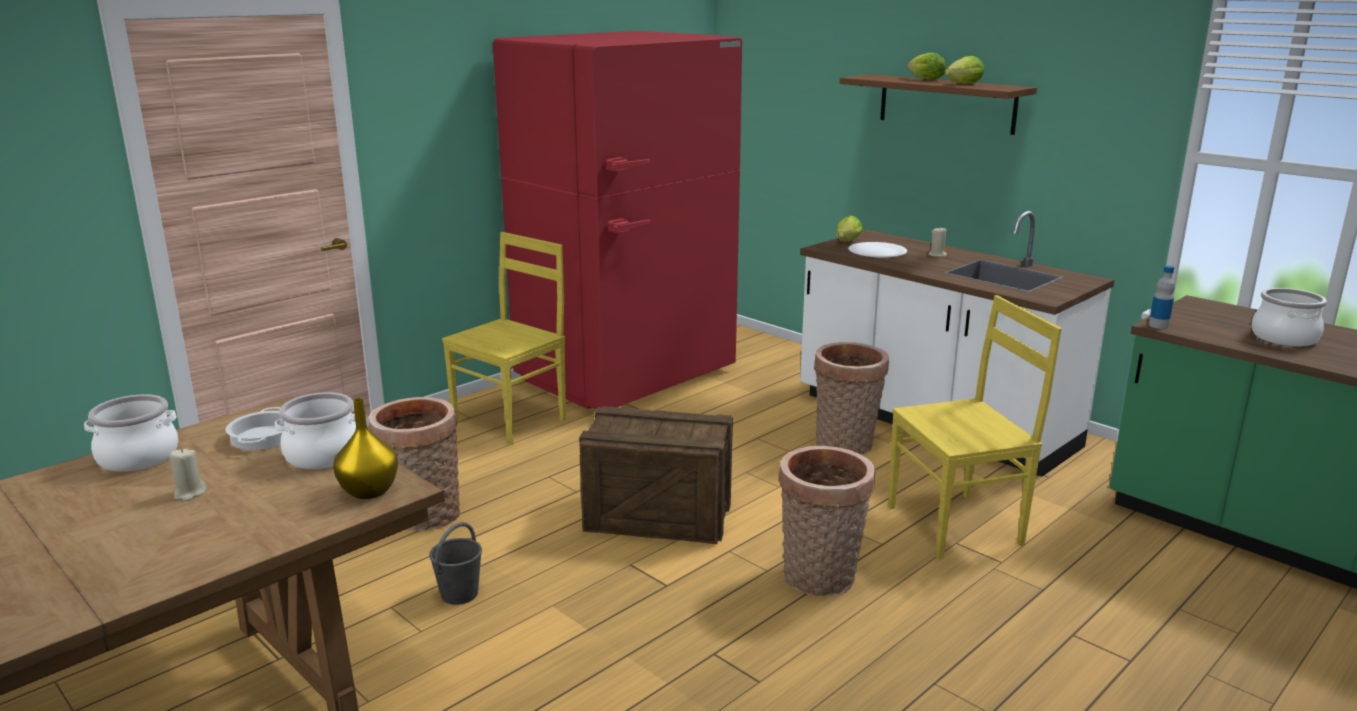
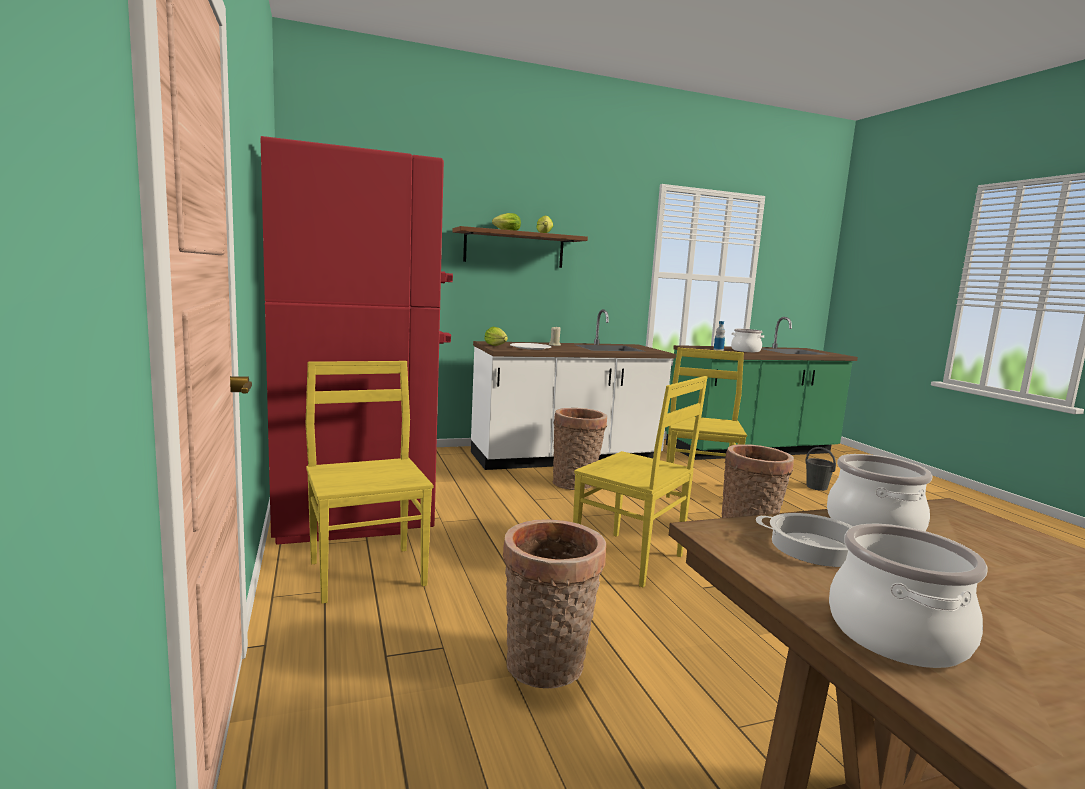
camera: 65 degrees left, 10 degrees down
beige candle [169,448,207,501] -> none
yellow vase [333,398,398,499] -> none
grey bucket [429,522,482,605] -> grey bucket moved to [805,447,836,491]
crate [579,406,733,544] -> yellow chair [573,376,707,587]

